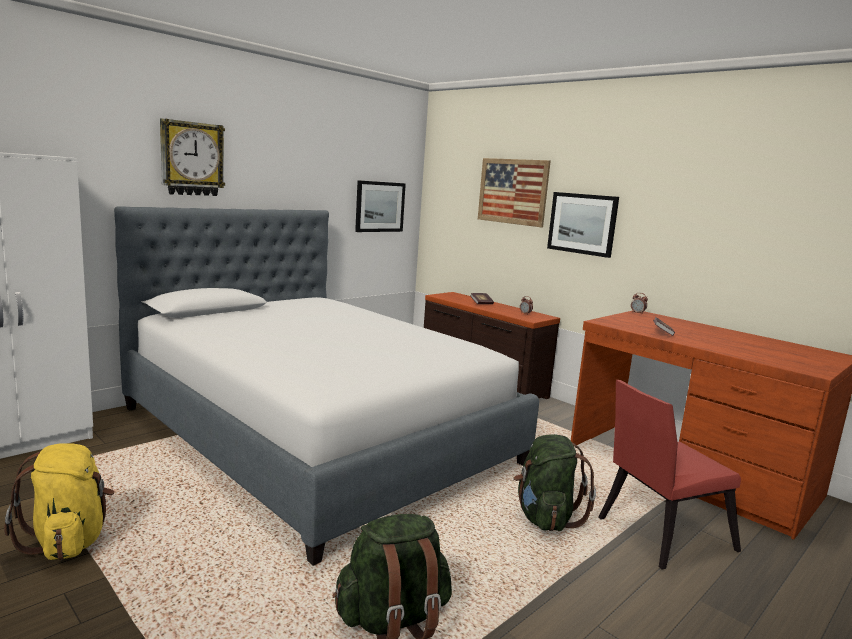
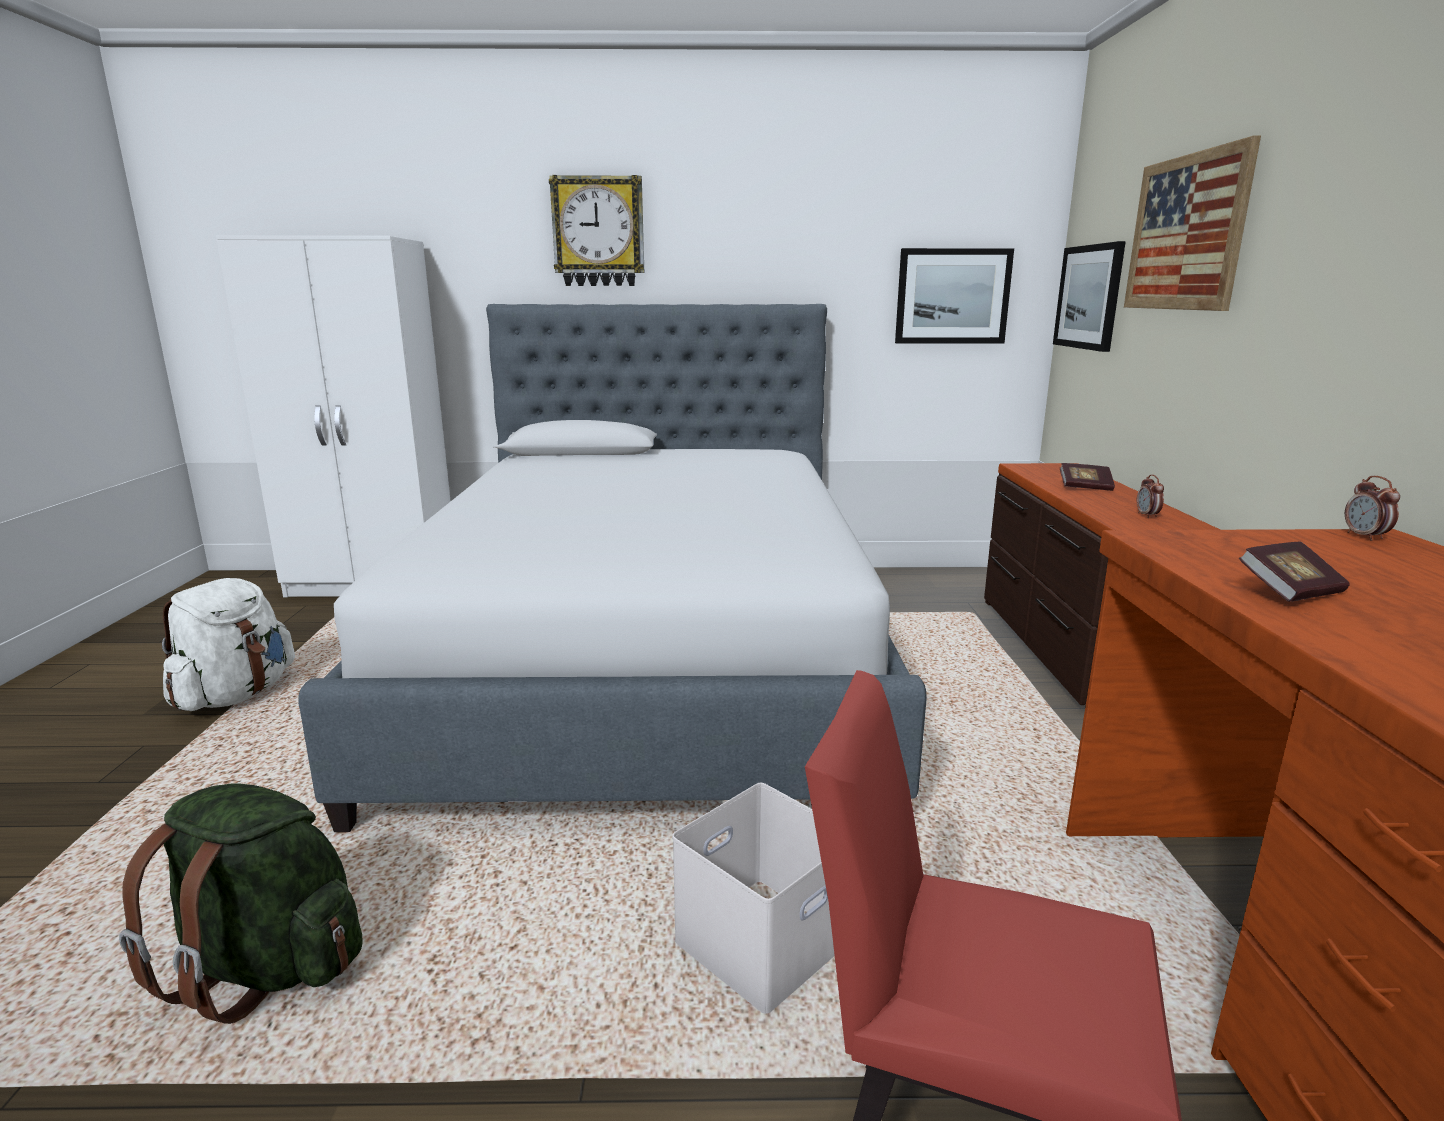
camera: 45 degrees right, 5 degrees up
yellow backpack [4,443,115,560] -> white backpack [162,578,295,711]
green backpack [513,434,596,531] -> white storage box [672,783,835,1014]
picture [547,192,619,258] -> picture moved to [1053,241,1126,352]

